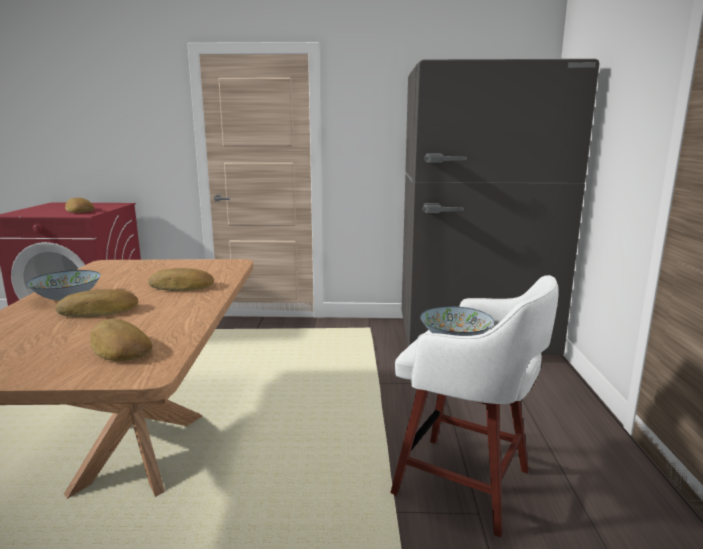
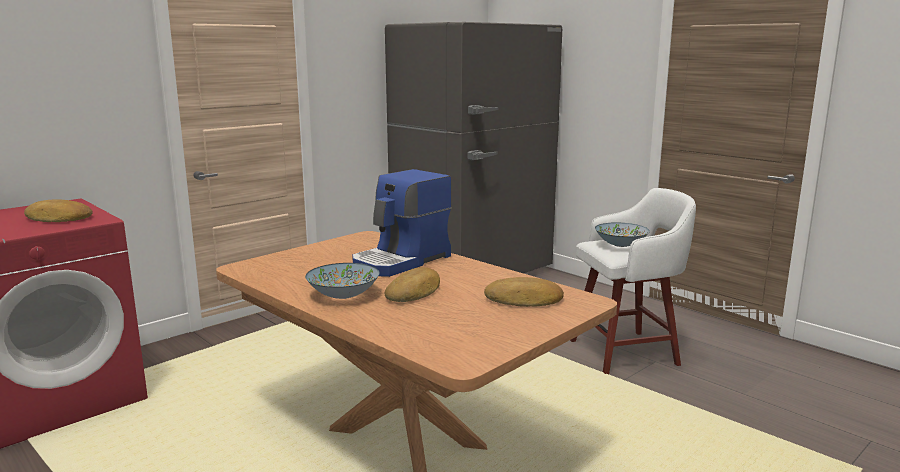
camera: 45 degrees left, 0 degrees up
bread [148,268,214,291] -> coffee machine [352,169,452,277]

